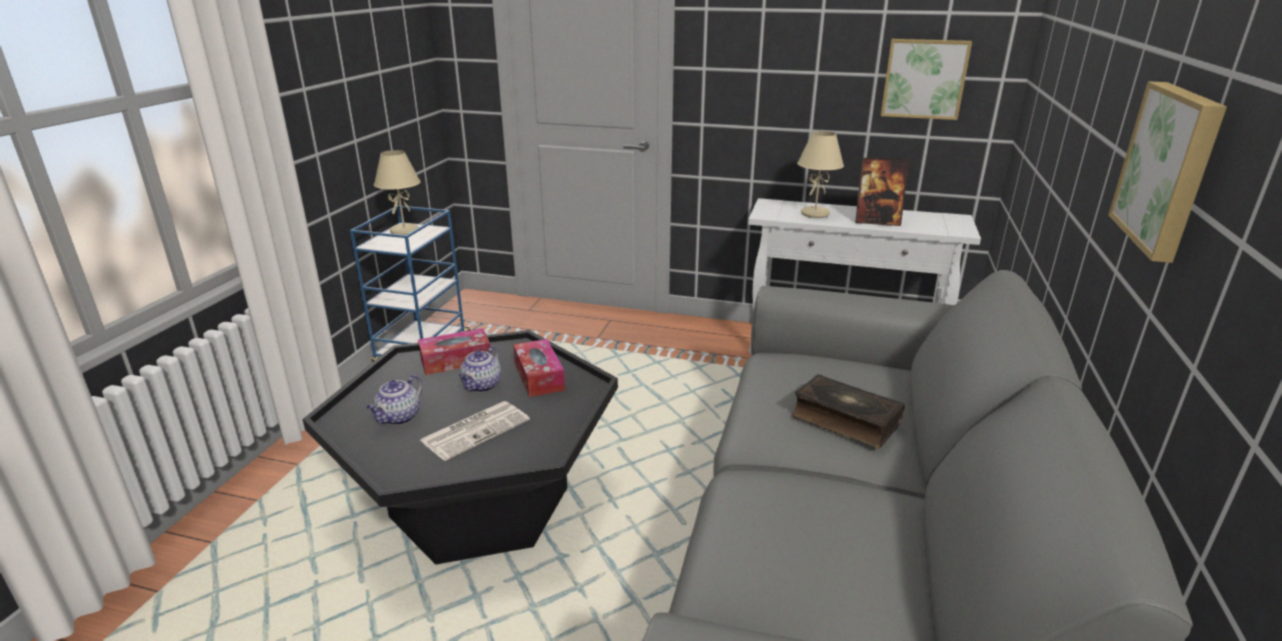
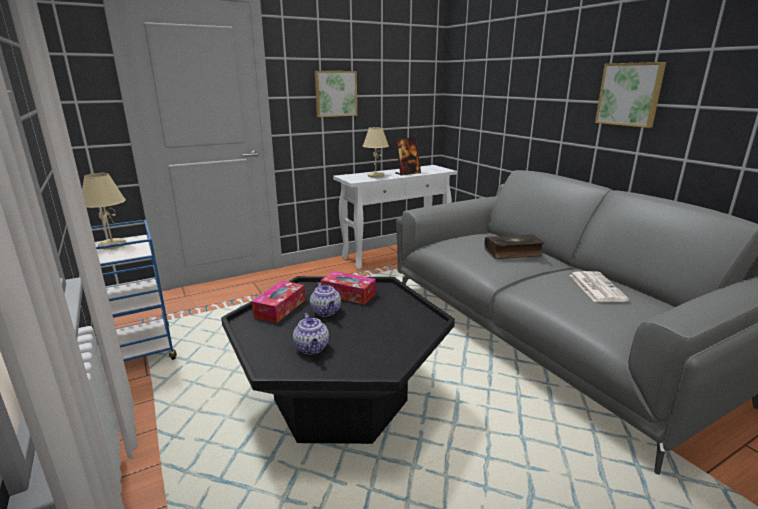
camera: 45 degrees left, 5 degrees down
newspaper [420,401,530,461] -> newspaper moved to [570,271,629,302]
picture [881,39,972,120] -> picture moved to [315,71,357,117]

